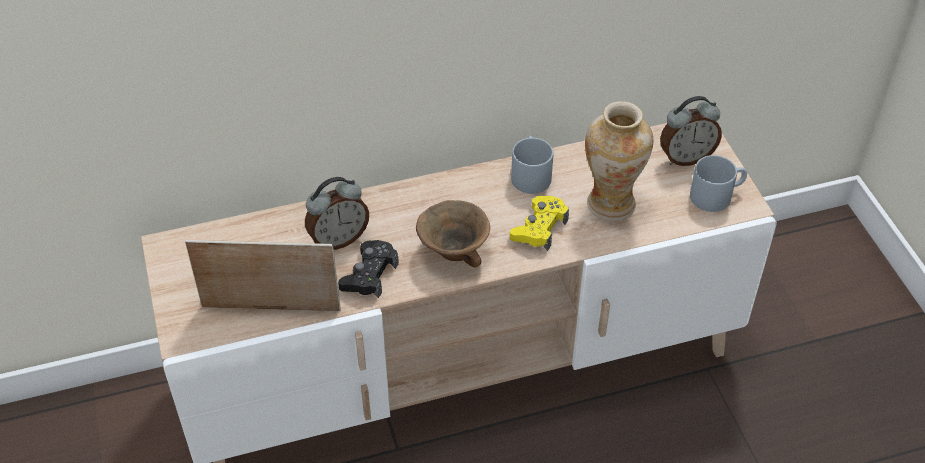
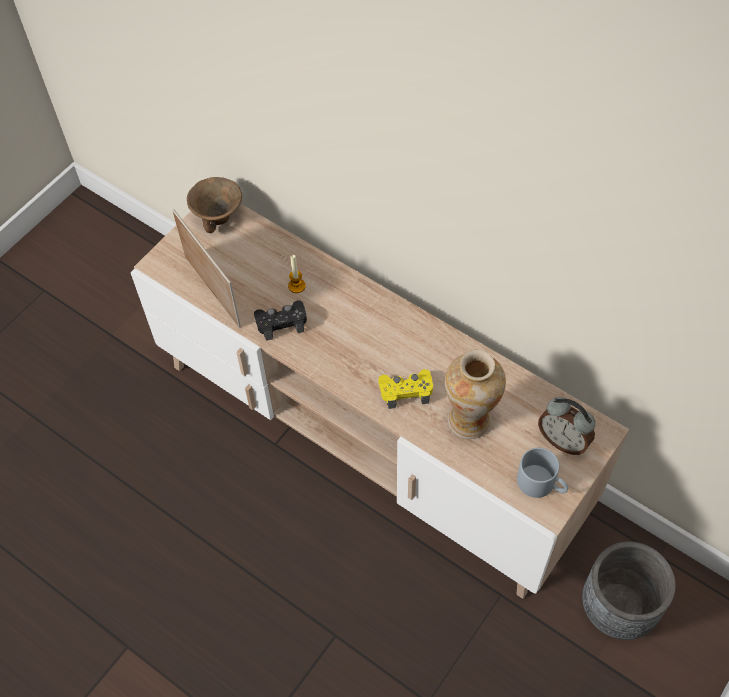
camera: 55 degrees right, 10 degrees up
alarm clock [305,177,369,250] -> candle [288,255,306,293]
brown bowl [416,200,490,267] -> brown bowl moved to [187,177,242,233]
grey mug [511,136,553,194] -> none
none -> grey planter [582,541,676,640]

